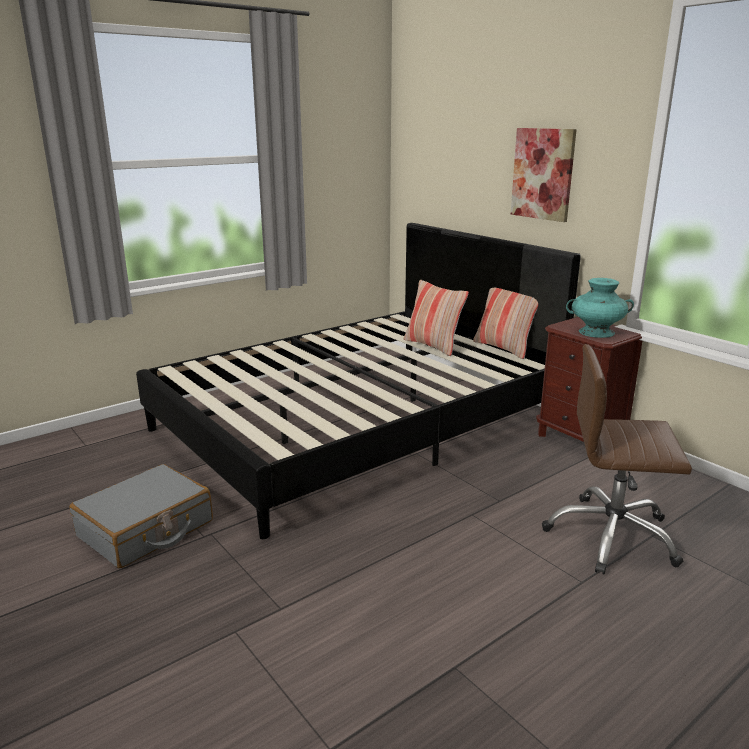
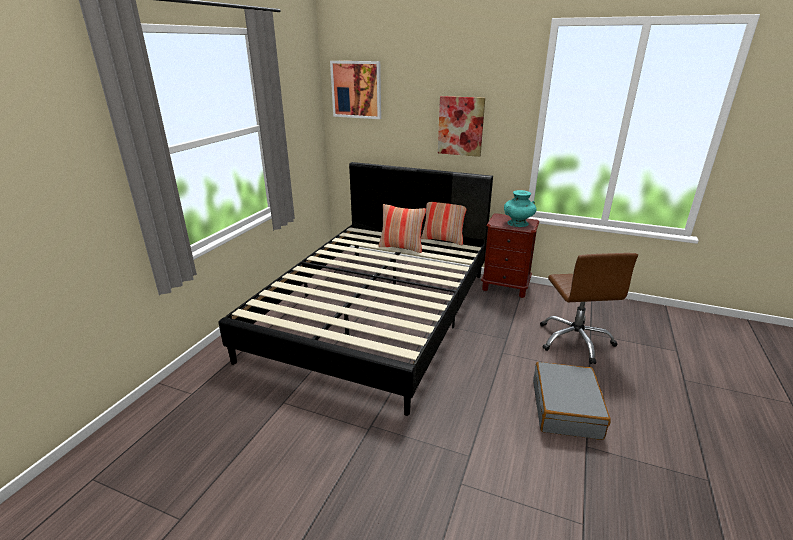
camera: 30 degrees left, 5 degrees up
grey suitcase [70,464,213,568] -> grey suitcase moved to [533,362,611,440]
brown office chair [542,344,692,574] -> brown office chair turned 75 degrees counterclockwise [540,253,638,364]
none -> picture [330,61,381,119]

